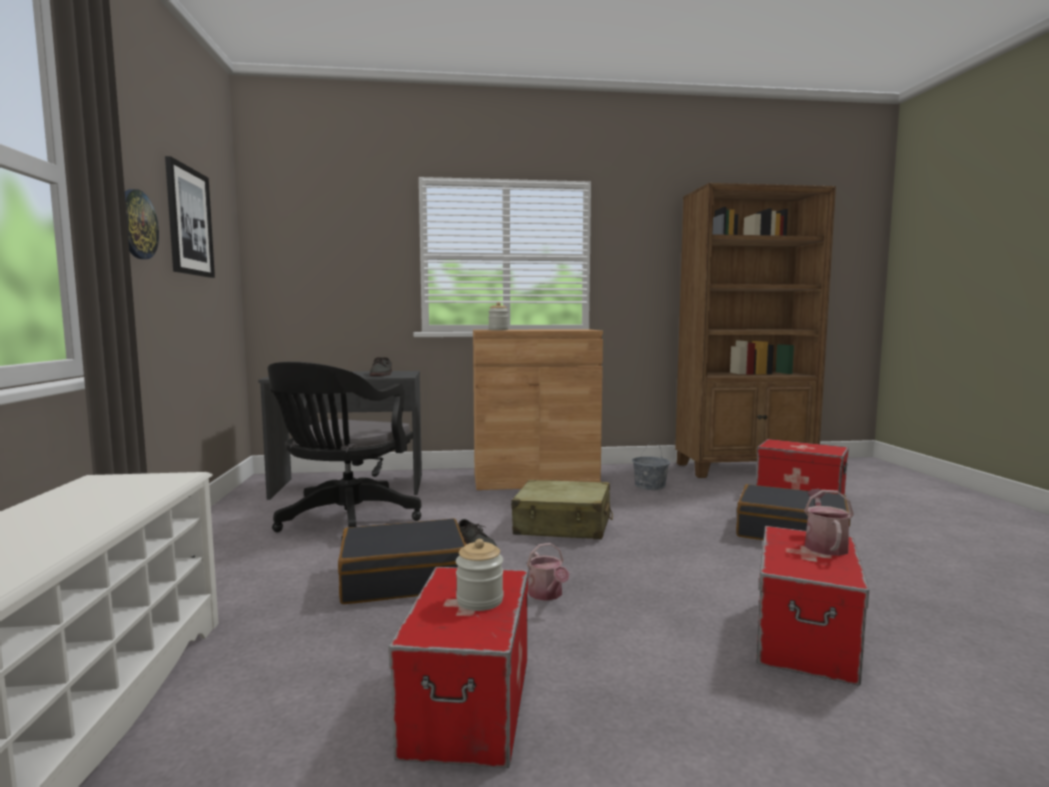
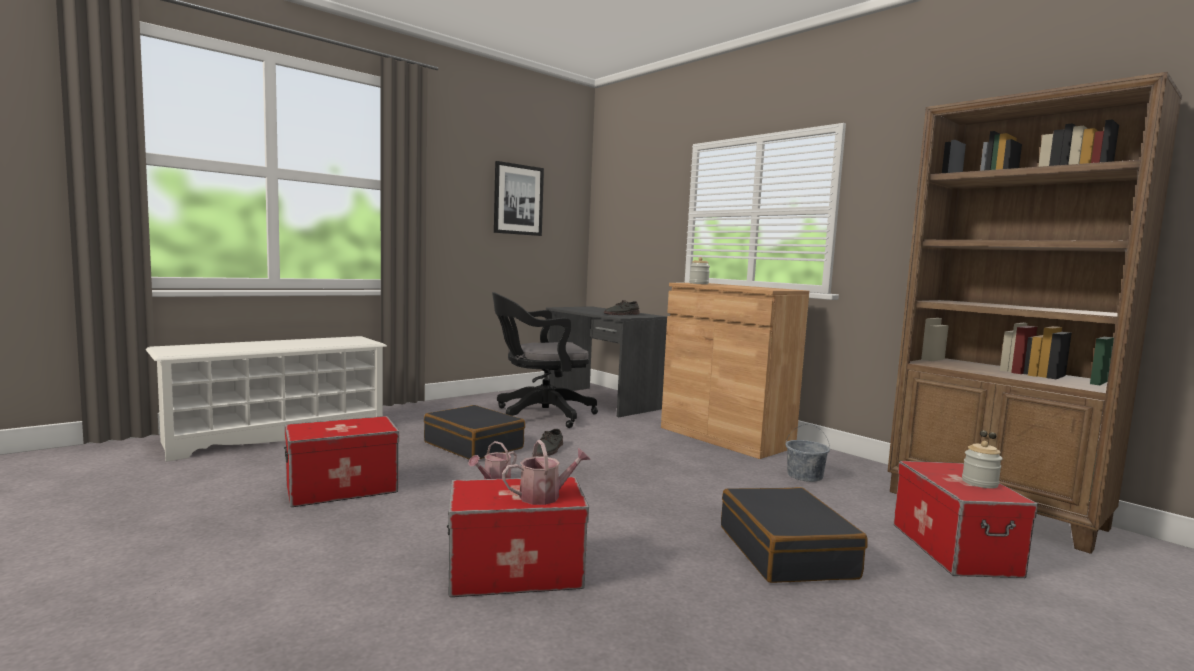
camera: 55 degrees right, 0 degrees up
wall clock [125,189,159,259] -> none
jar [456,539,504,611] -> jar moved to [962,441,1003,488]
beige suitcase [511,480,613,539] -> none

